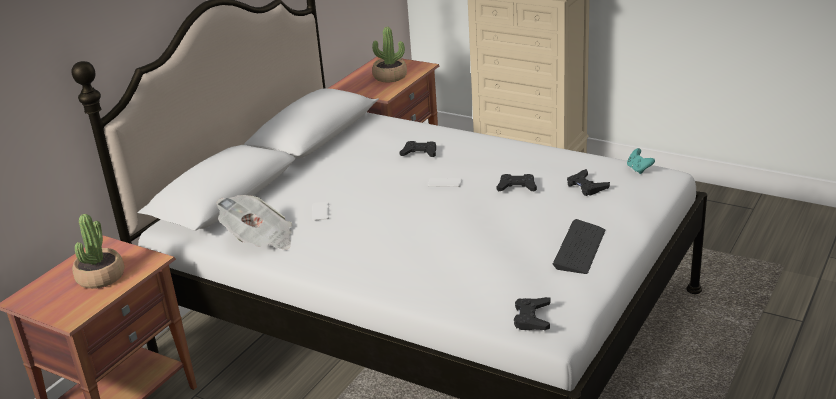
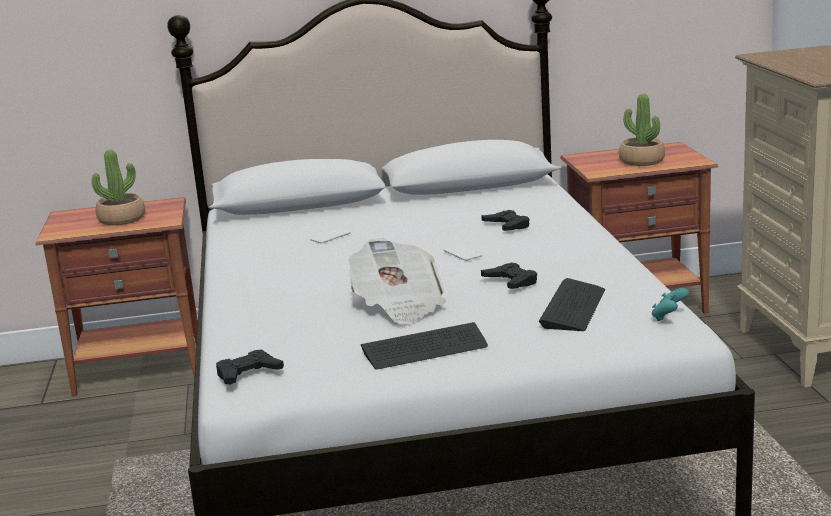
camera: 50 degrees right, 10 degrees down
newspaper [217,195,292,249] -> newspaper moved to [348,238,446,325]
black game controller [567,169,610,196] -> keyboard [539,278,605,331]

